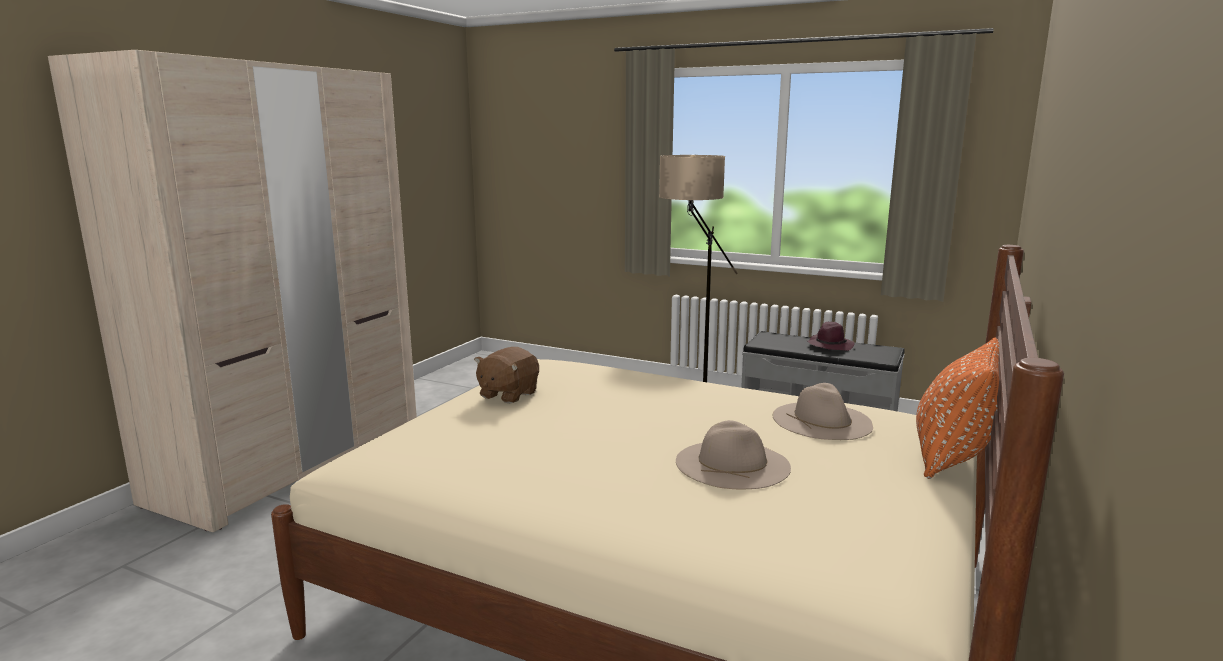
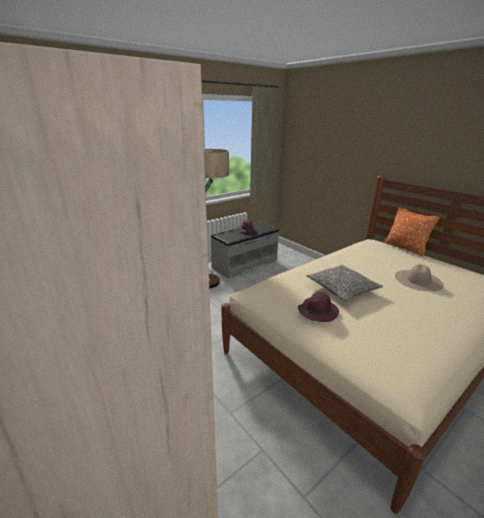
camera: 65 degrees left, 10 degrees up
brown plush toy [474,347,539,404] -> purple hat [298,292,339,322]
beige hat [773,383,873,440] -> none
none -> pillow [307,265,383,301]

